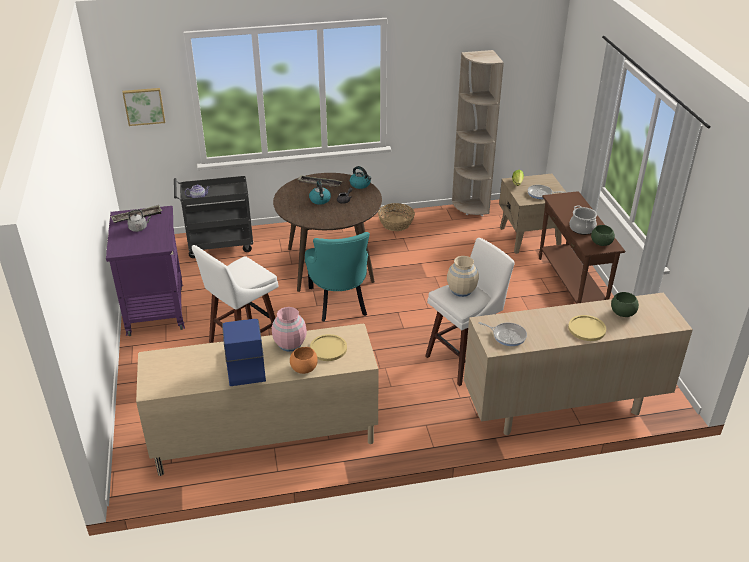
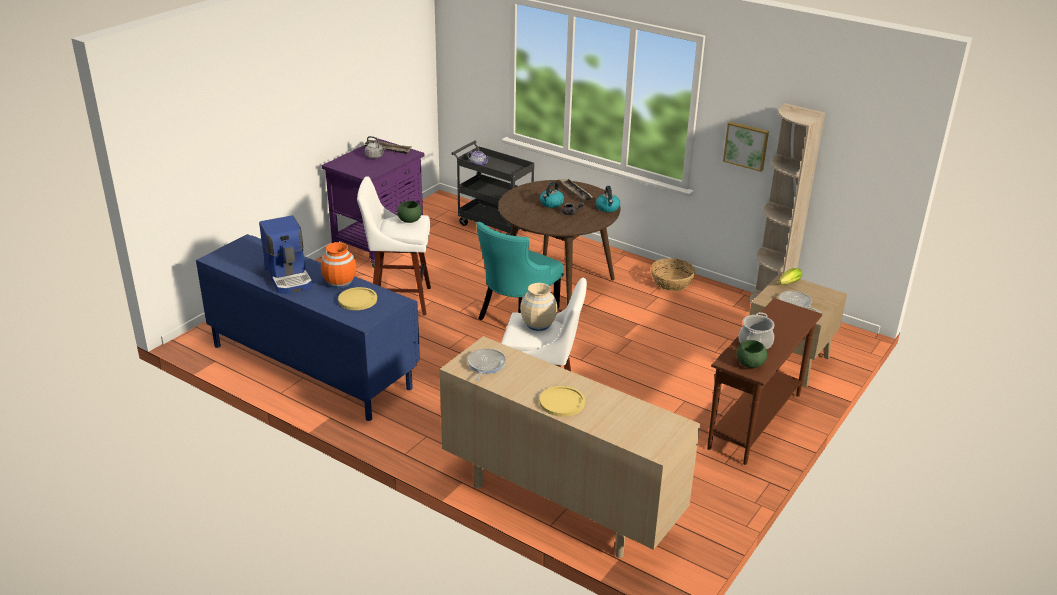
camera: 45 degrees right, 5 degrees down
picture [122,88,165,126] -> picture moved to [723,122,769,172]
beige cabinet [136,323,378,476] -> blue cabinet [196,234,420,421]
coffee machine [222,319,266,386] -> coffee machine turned 120 degrees clockwise [259,215,313,294]
pink vase [272,307,307,352] -> orange vase [321,242,356,288]
orange bowl [290,347,318,374] -> none
frying pan [478,322,527,346] -> frying pan turned 150 degrees counterclockwise [467,349,506,381]
green bowl [611,292,639,317] -> green bowl moved to [397,201,422,223]

